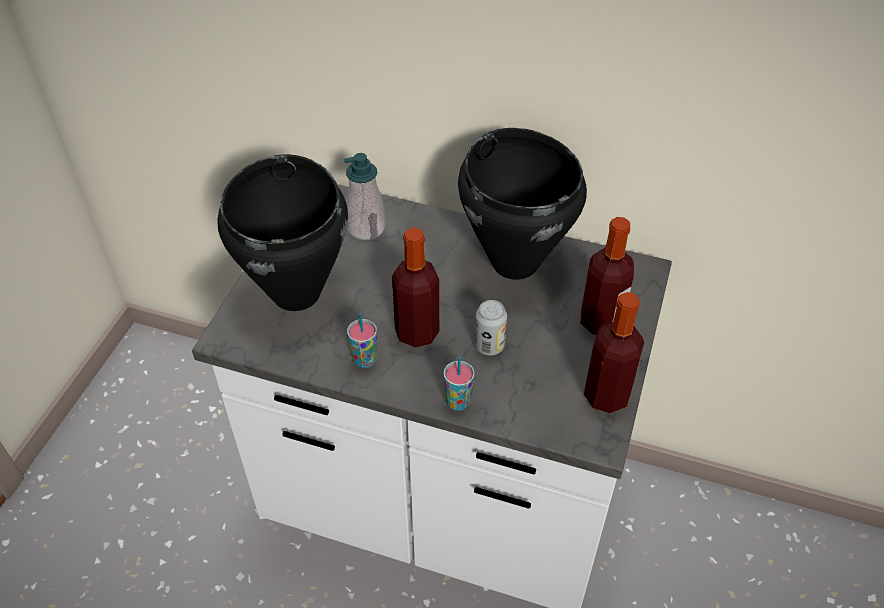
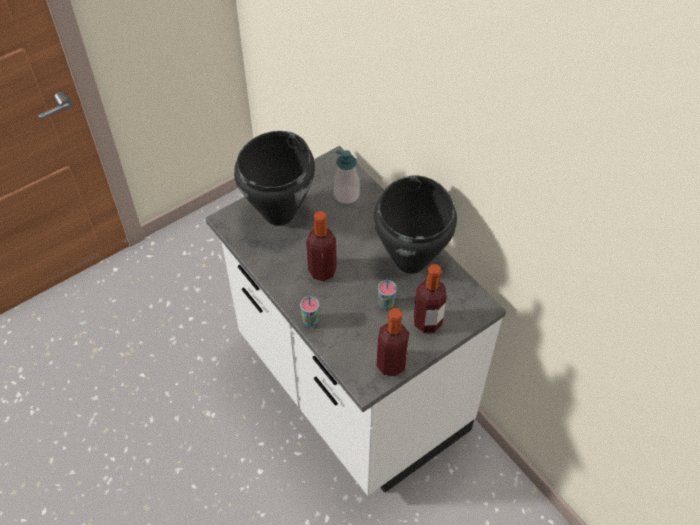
camera: 35 degrees right, 5 degrees up
cup [347,314,377,368] -> cup moved to [378,278,397,310]
can [475,300,507,356] -> none

